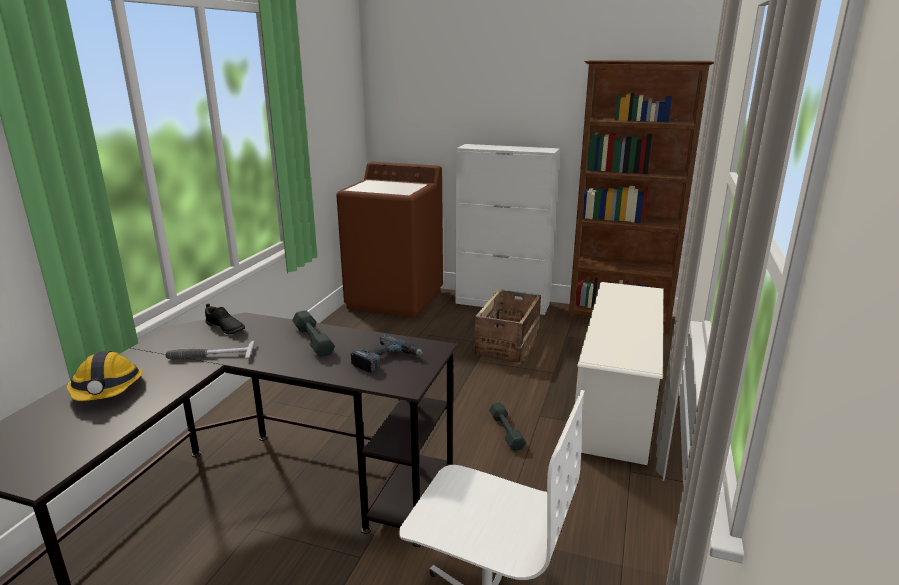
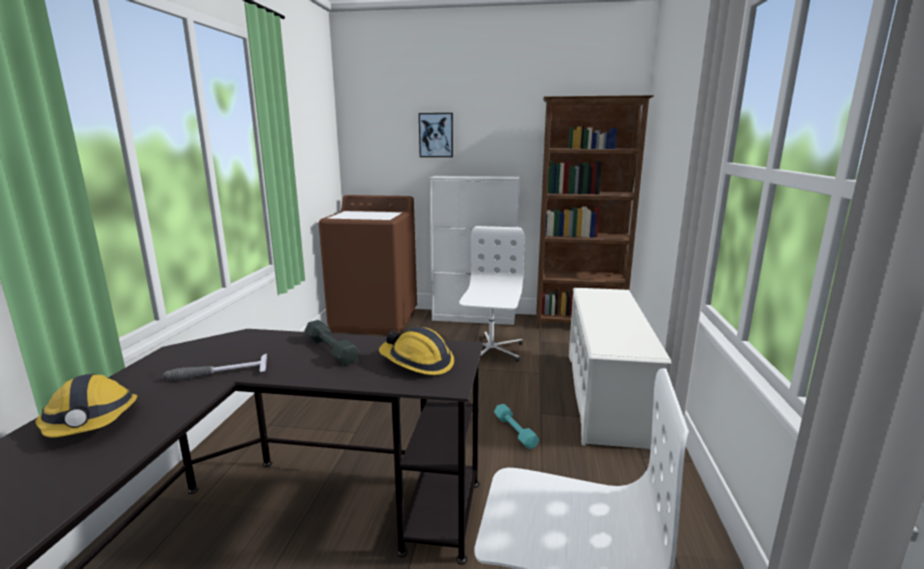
camera: 10 degrees left, 5 degrees down
black shoe [205,304,245,334] -> none
power drill [351,334,423,373] -> hard hat [379,327,454,375]
crate [474,289,541,363] -> white office chair [459,226,525,362]
grey dumbbell [489,402,526,451] -> turquoise dumbbell [494,404,539,449]
none -> picture [419,113,453,157]

